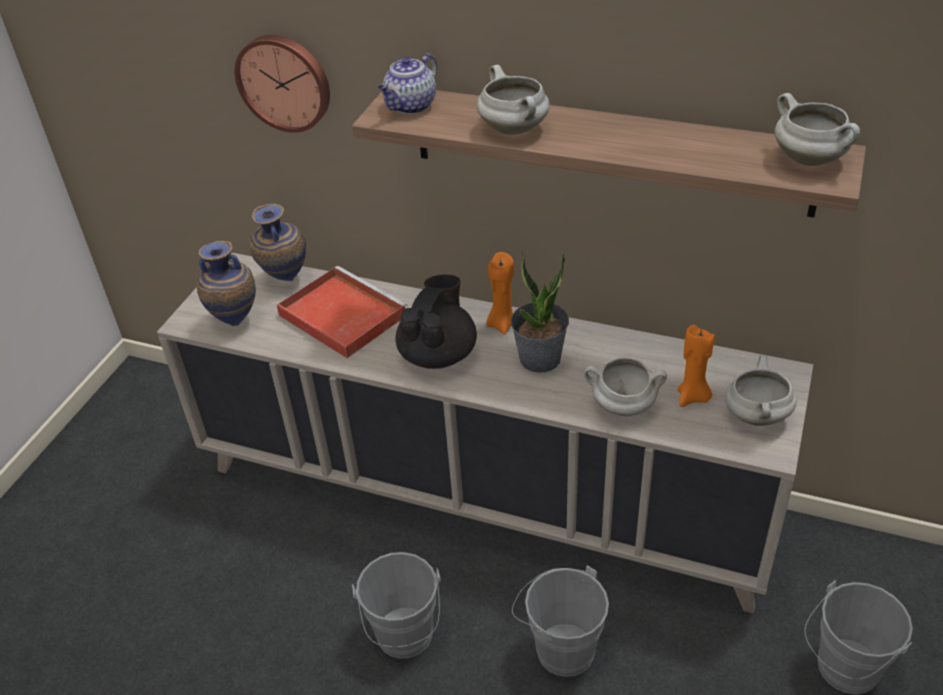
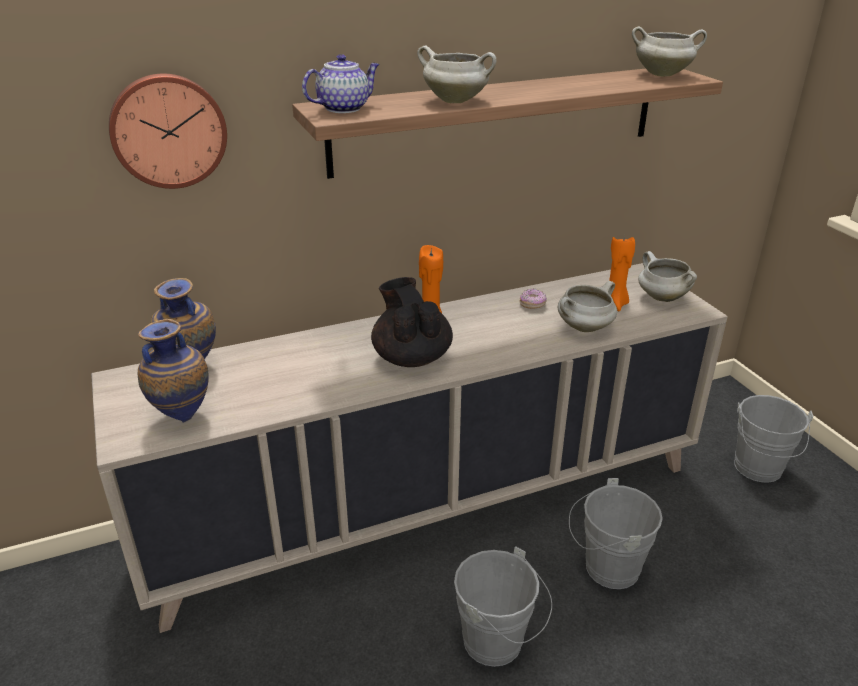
camera: 45 degrees left, 10 degrees down
red tray [277,266,408,358] -> none
teapot [378,54,437,114] -> teapot turned 120 degrees counterclockwise [302,54,380,113]
potted plant [511,249,569,373] -> none
none -> donut [519,288,547,309]

